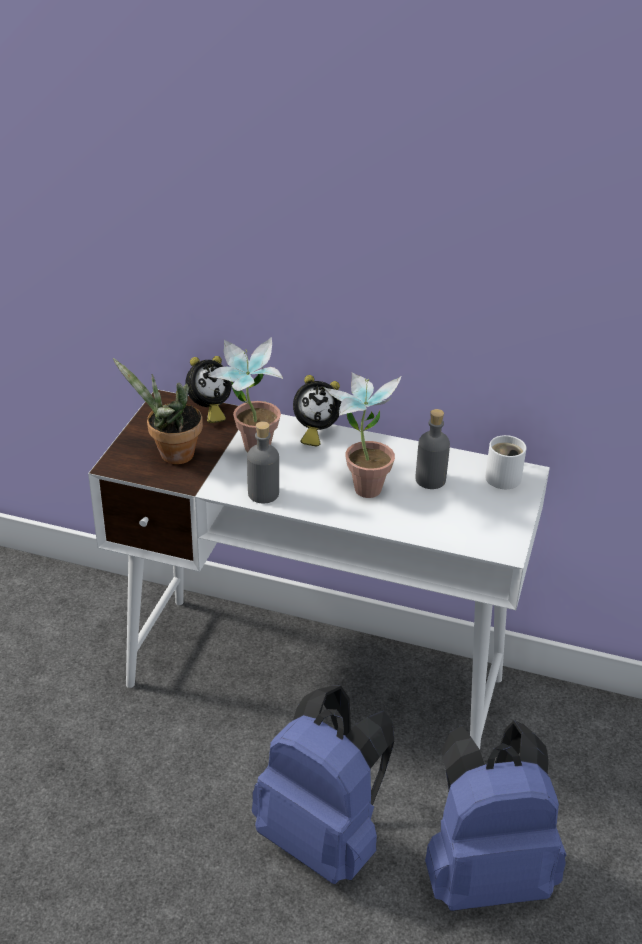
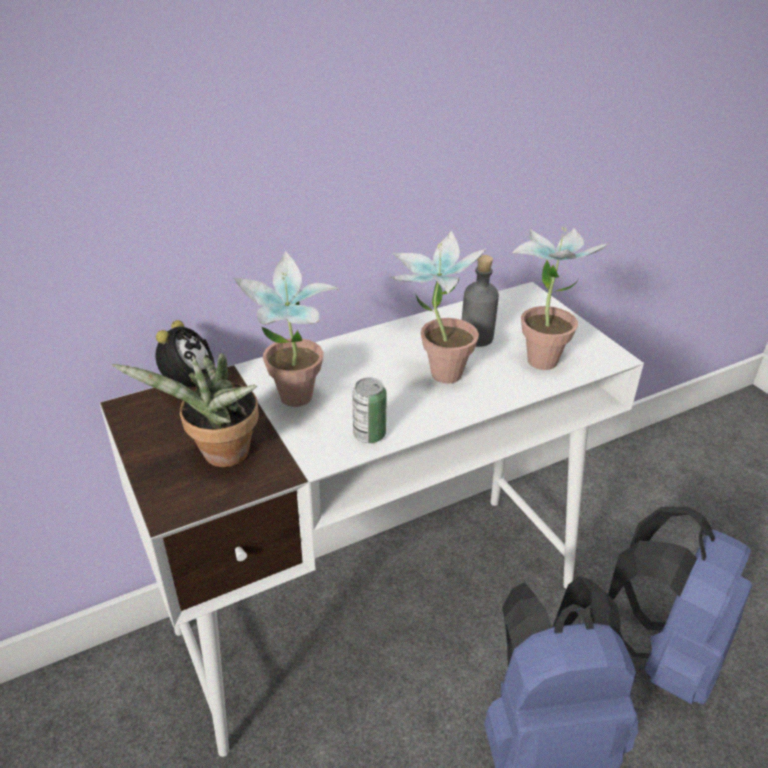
camera: 45 degrees left, 0 degrees up
grey bottle [247,421,279,503] -> can [352,377,387,443]
alarm clock [293,375,341,446] -> none
white mug [485,435,526,489] -> none
none -> potted plant [513,227,610,370]

